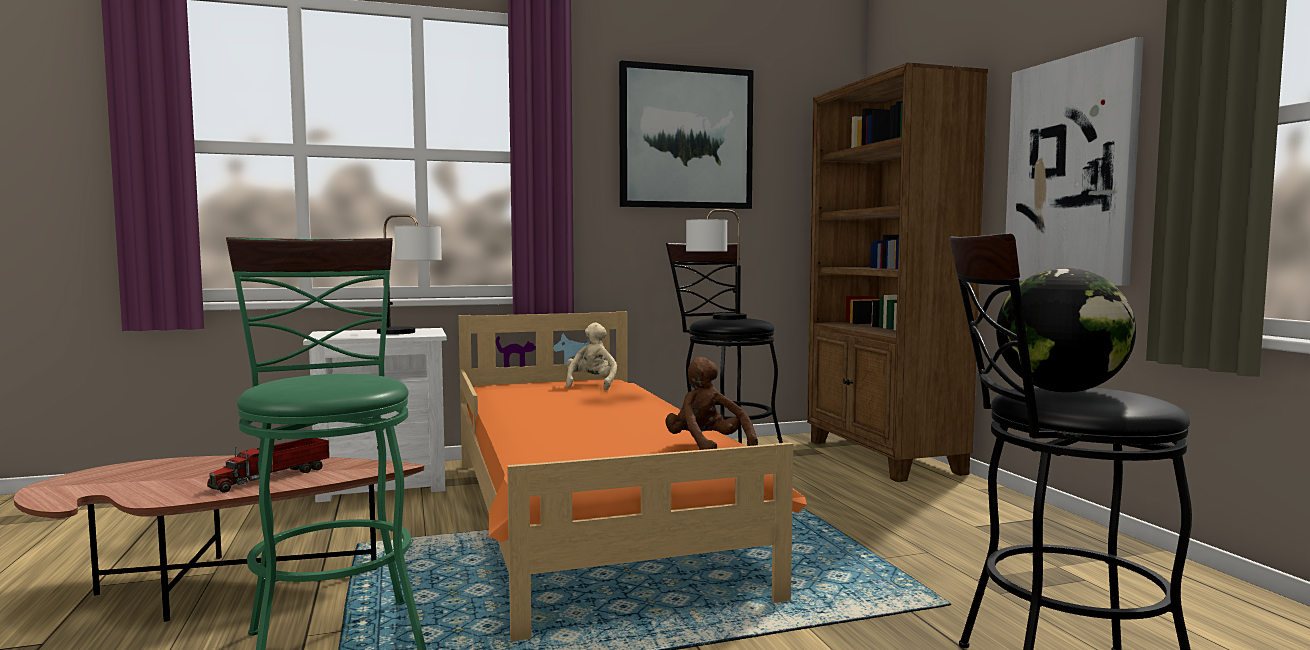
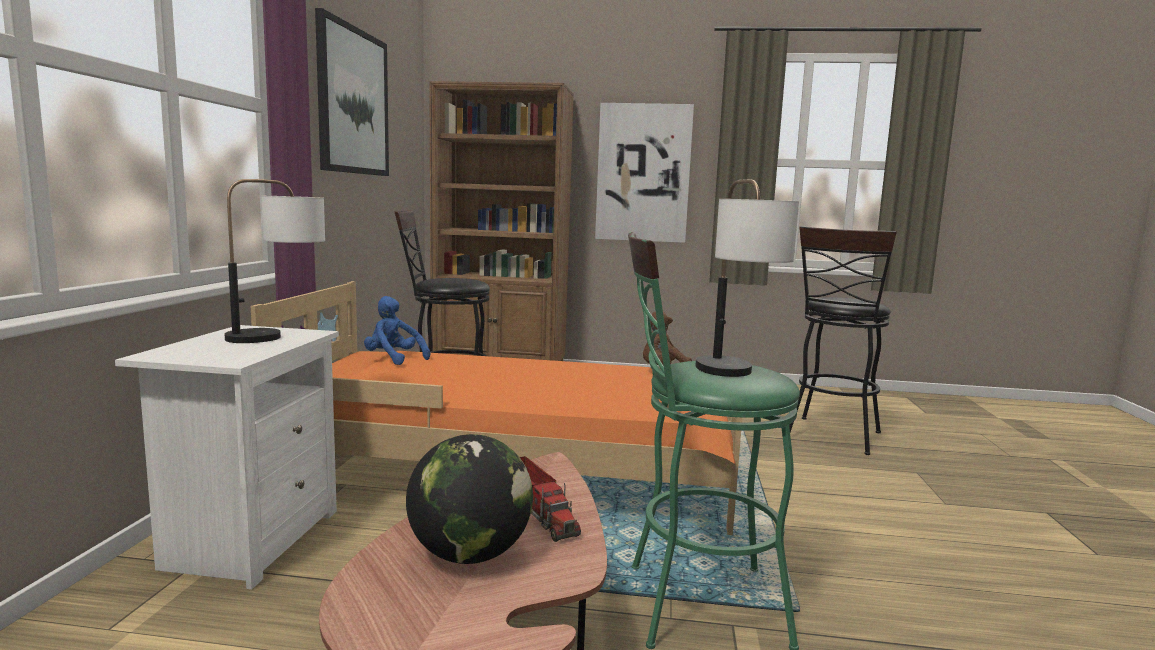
camera: 65 degrees left, 5 degrees up
beige plush toy [566,323,617,390] -> blue plush toy [364,296,430,365]
table lamp [686,209,747,320] -> table lamp moved to [695,179,799,377]
globe [996,268,1136,392] -> globe moved to [406,434,533,564]

